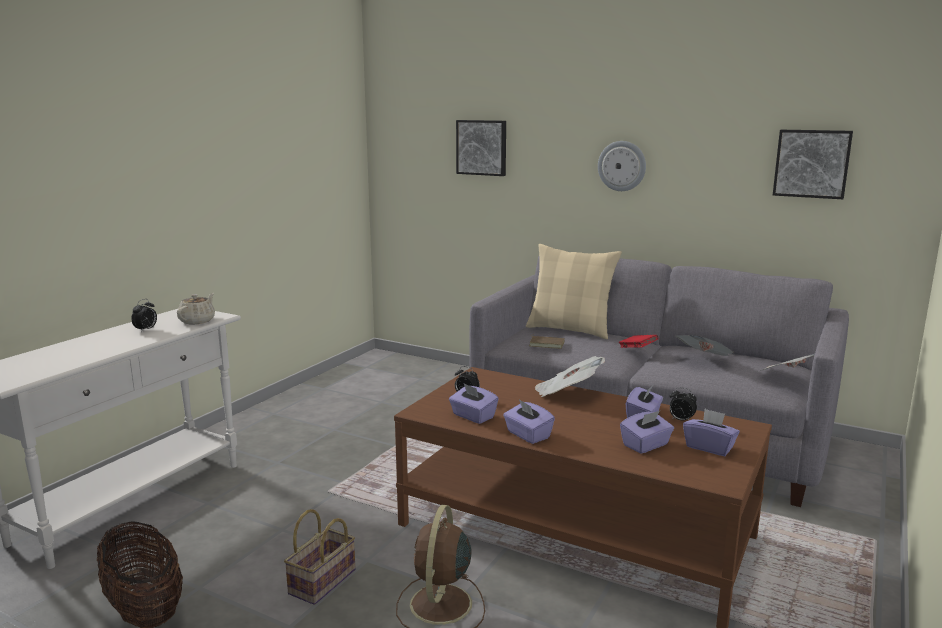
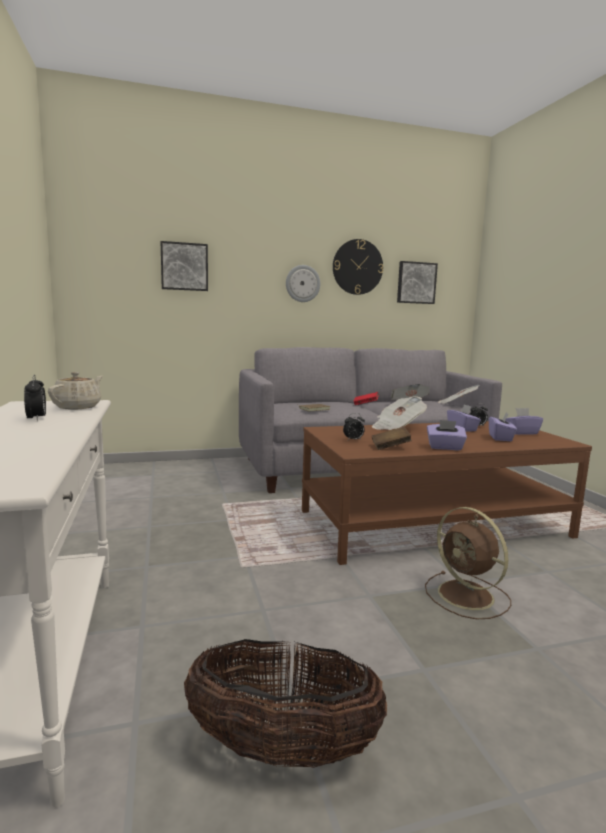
camera: 45 degrees left, 5 degrees down
beige teapot [177,293,215,325] -> beige teapot turned 45 degrees clockwise [48,372,103,410]
basket [284,509,355,605] -> none
purple tissue box [449,383,499,424] -> brown book [372,427,412,450]
beige pillow [526,244,622,339] -> none
none -> wall clock [333,239,383,295]

